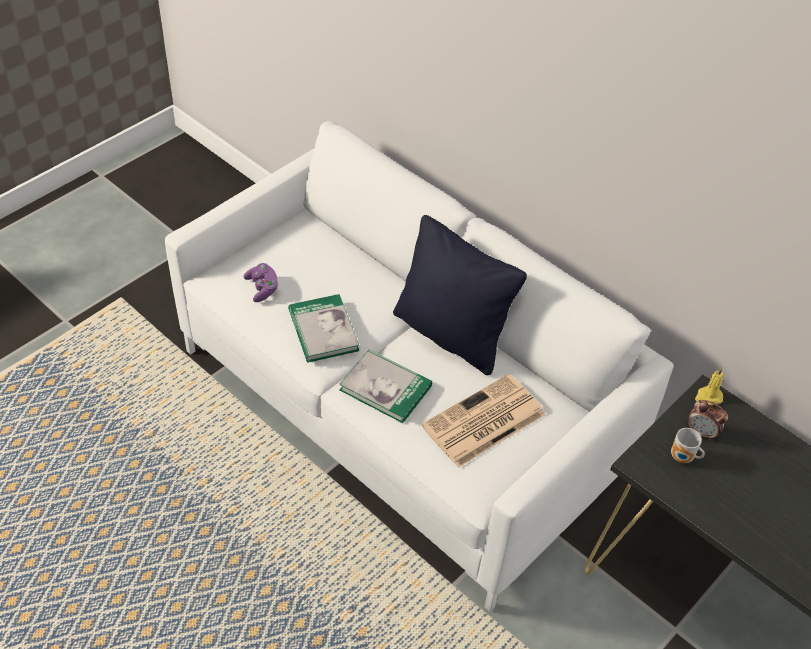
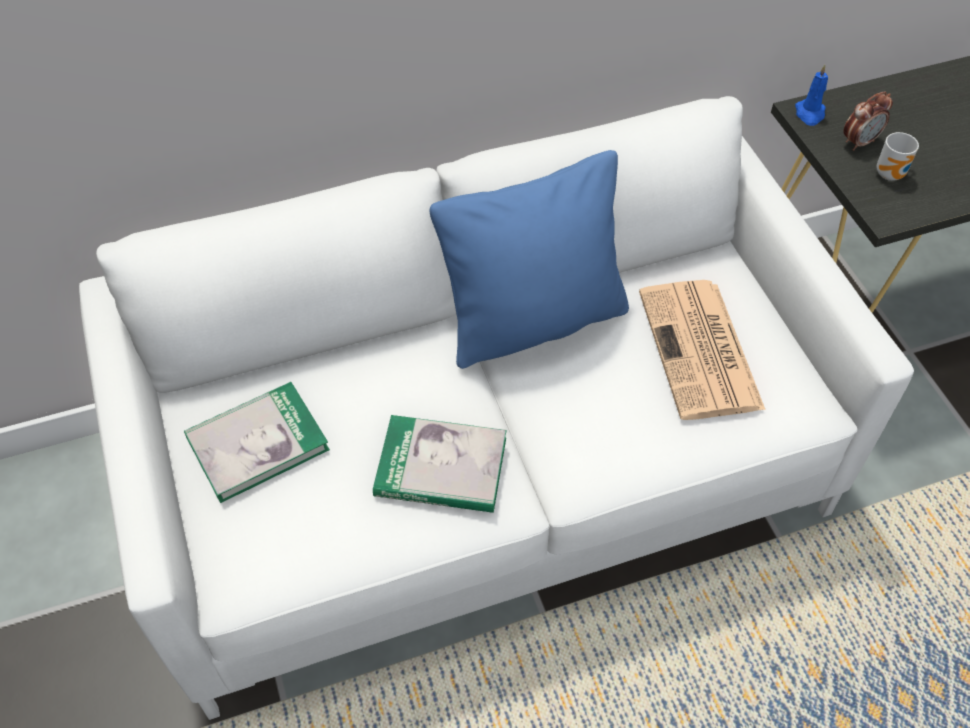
camera: 60 degrees left, 5 degrees up
purple game controller [244,263,278,302] -> none
book [339,349,432,423] -> book moved to [184,382,330,503]
black pillow [393,215,527,375] -> blue pillow [430,150,629,369]
yellow candle [695,367,724,405] -> blue candle [795,65,828,126]

